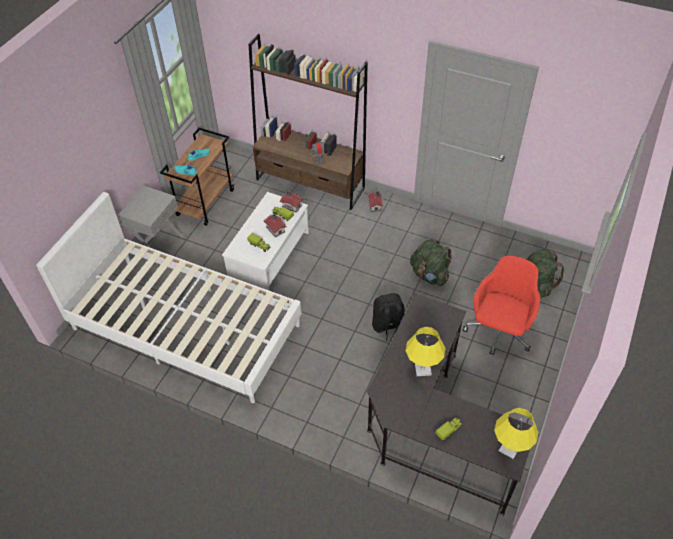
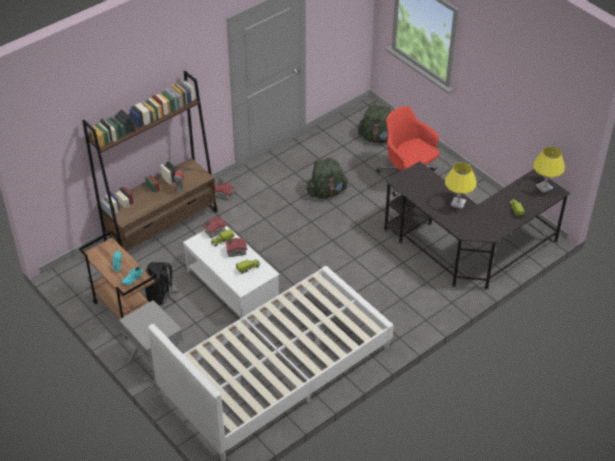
camera: 65 degrees left, 5 degrees down
black backpack [372,293,405,341] -> black backpack moved to [145,262,179,305]

